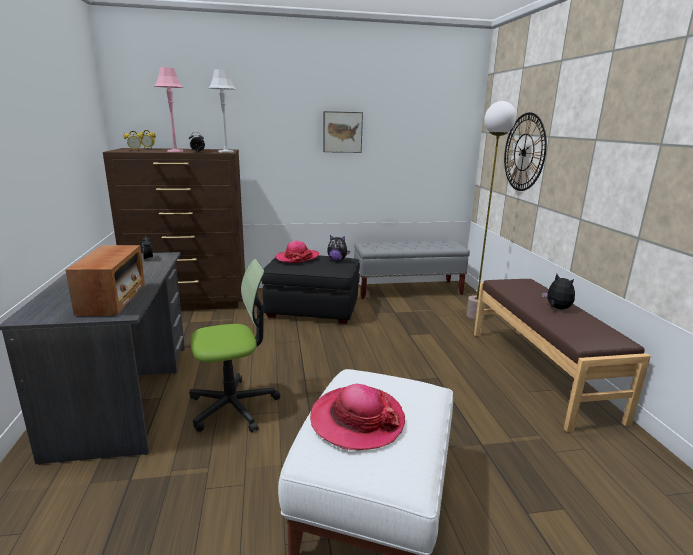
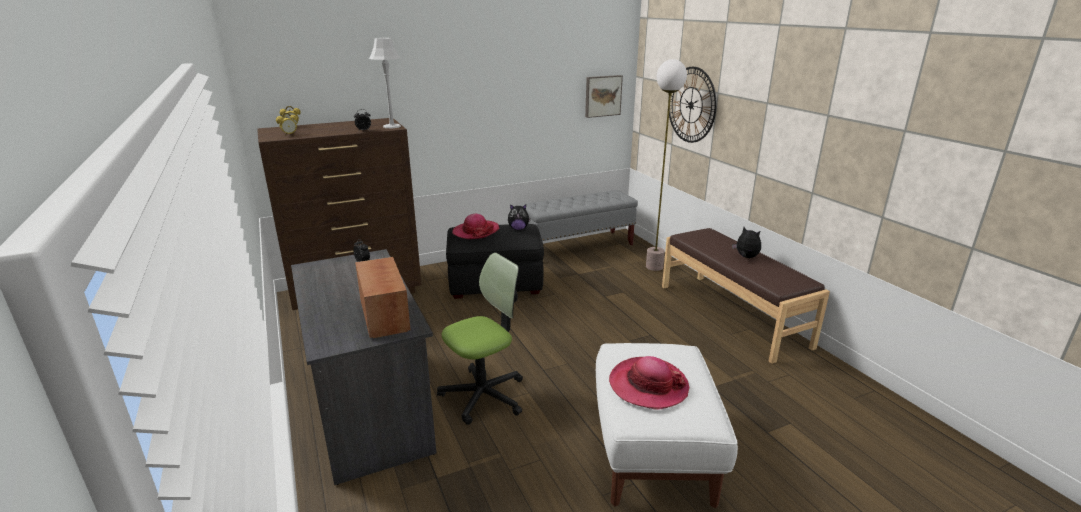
camera: 15 degrees left, 5 degrees up
pink table lamp [155,67,183,152] -> none
picture [323,111,363,153] -> picture moved to [585,75,623,118]

